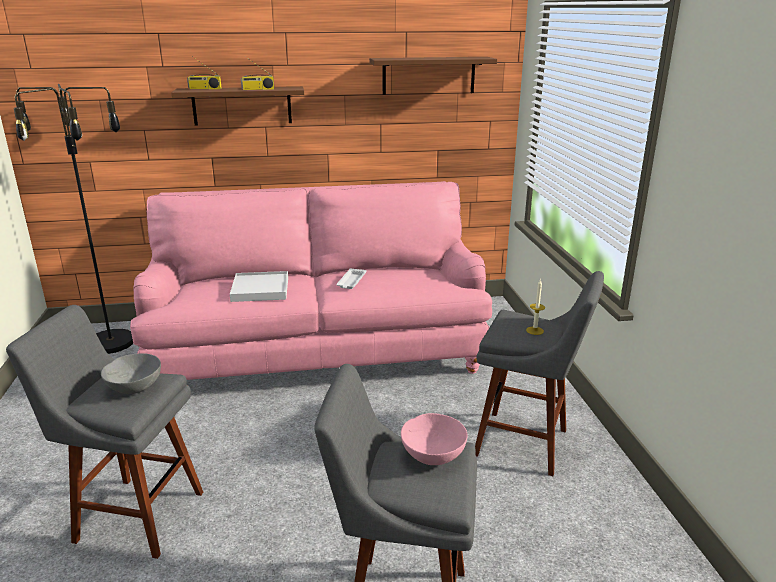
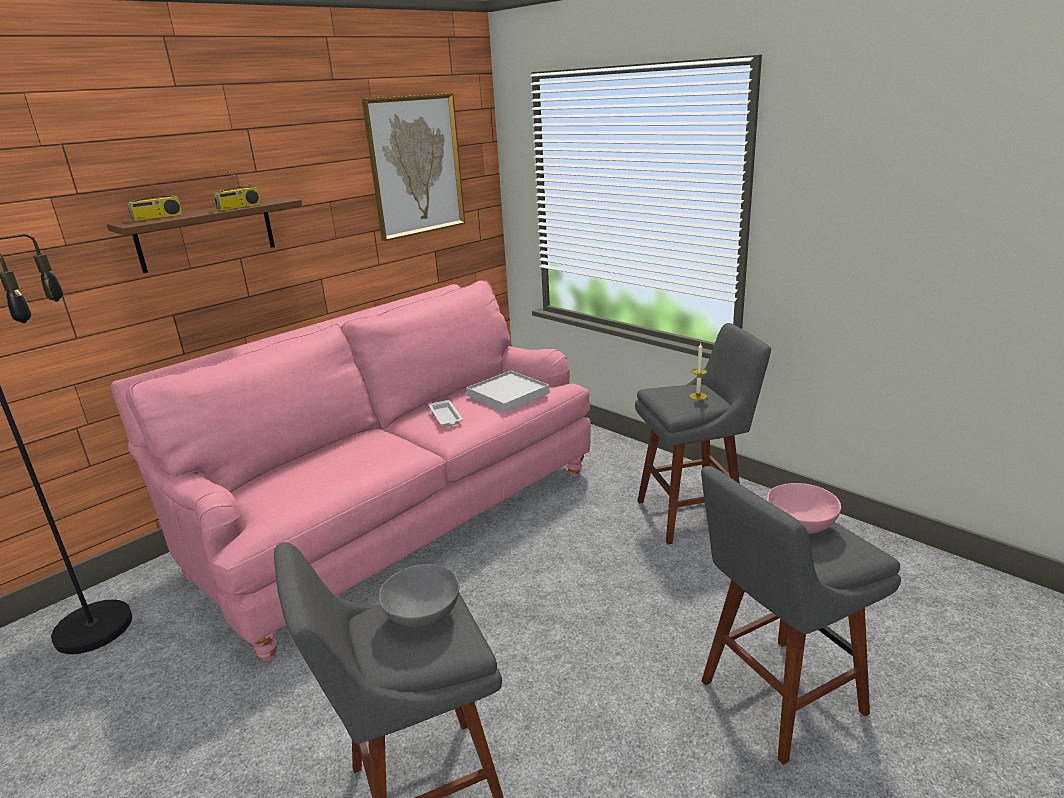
camera: 35 degrees left, 0 degrees up
white tray [230,271,288,302] -> white tray moved to [466,371,550,412]
brown shelf [369,57,497,95] -> picture [362,93,465,241]

